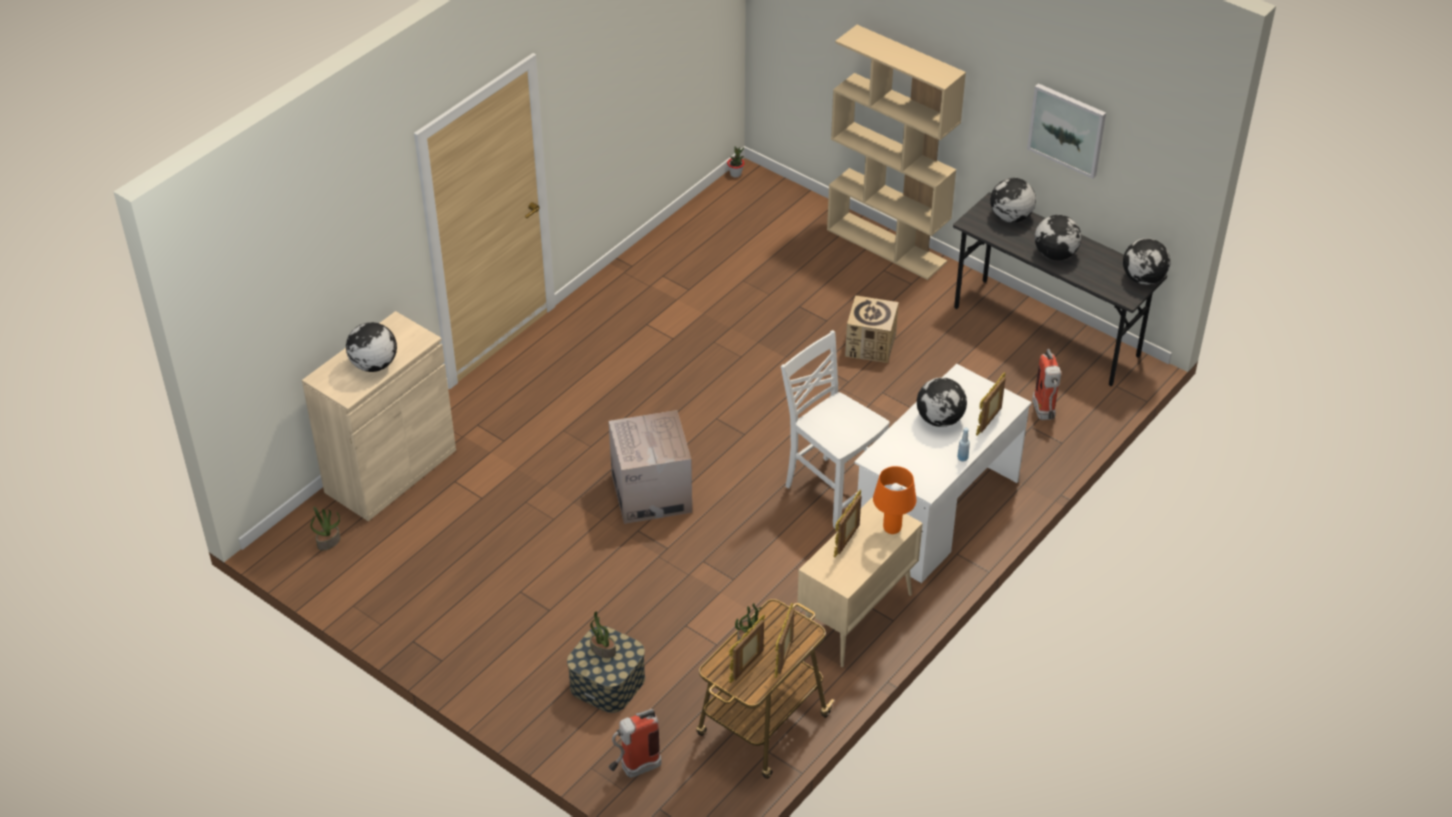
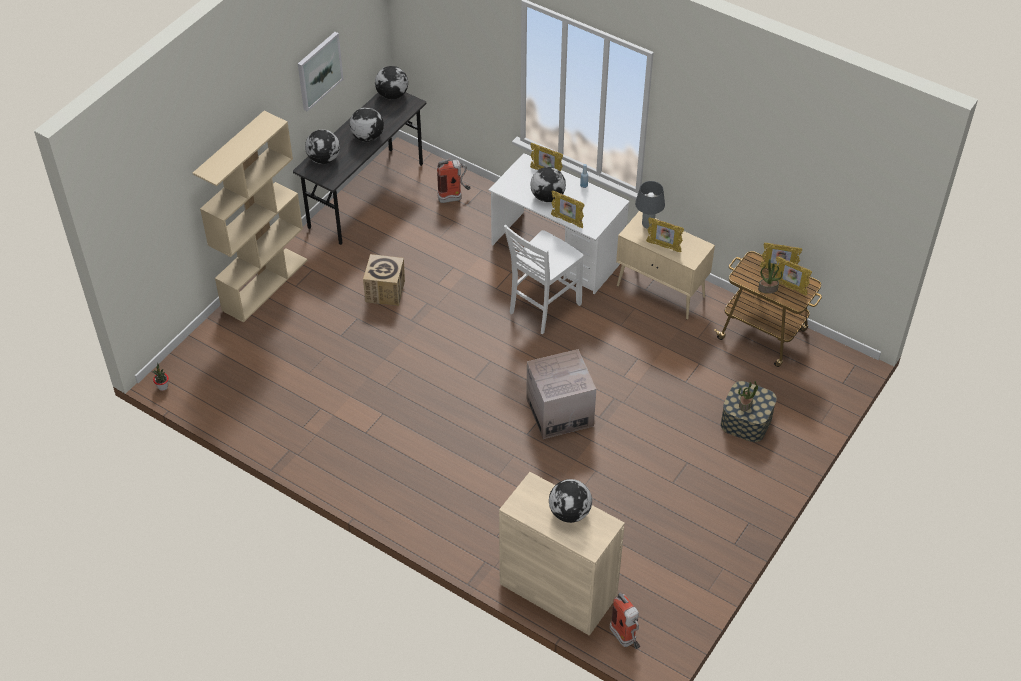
camera: 95 degrees left, 5 degrees up
potted plant [310,506,340,550] -> none
fire extinguisher [608,709,662,778] -> fire extinguisher moved to [610,593,640,649]
orange table lamp [873,466,916,534] -> grey table lamp [635,181,665,229]
none -> picture frame [551,190,585,228]

